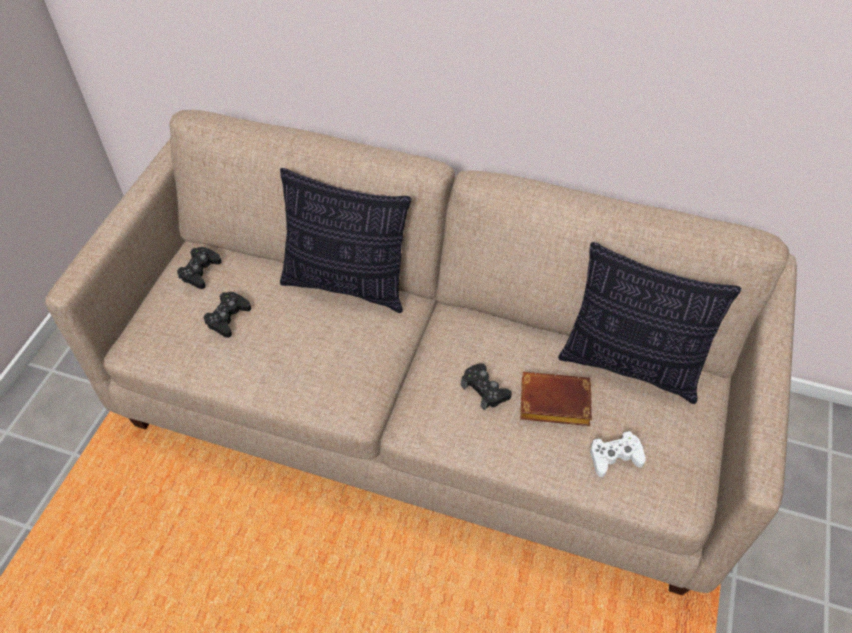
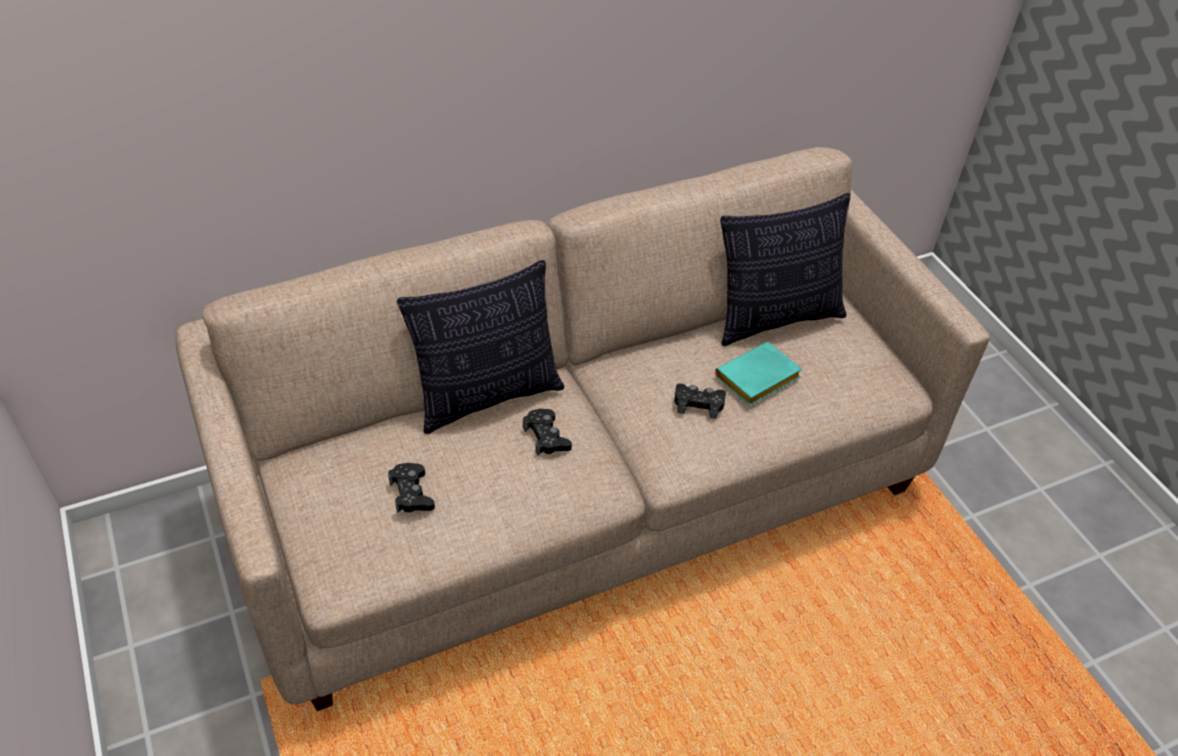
camera: 45 degrees left, 5 degrees down
black game controller [177,247,222,289] -> black game controller moved to [523,409,572,456]
brown book [520,372,592,426] -> turquoise book [715,342,802,406]
white game controller [590,431,646,477] -> none

